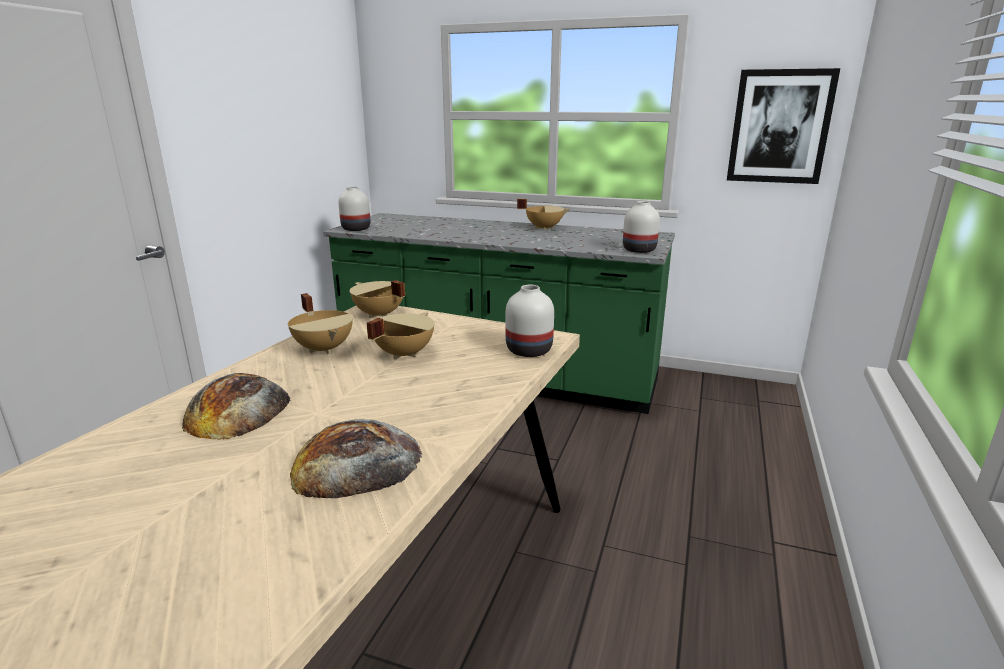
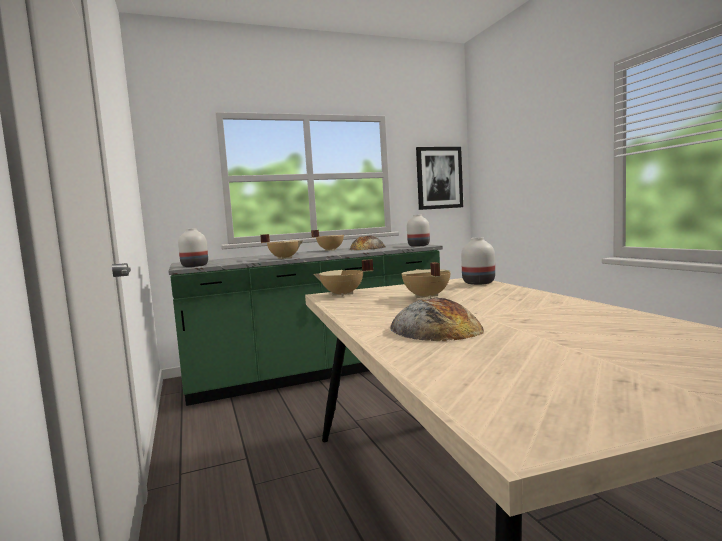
camera: 40 degrees left, 15 degrees down
beige cooking pot [288,293,353,354] -> beige cooking pot moved to [260,234,303,259]
bread [290,419,422,498] -> bread moved to [350,236,386,250]

